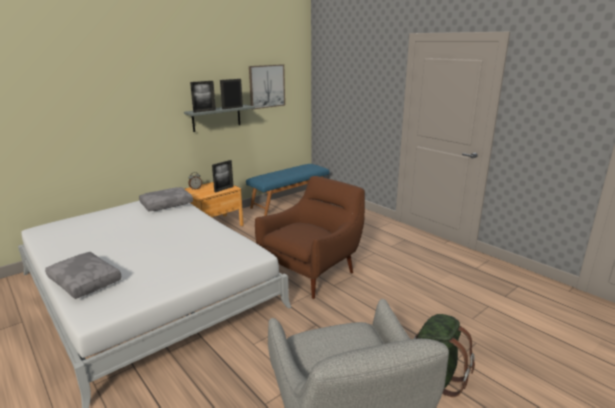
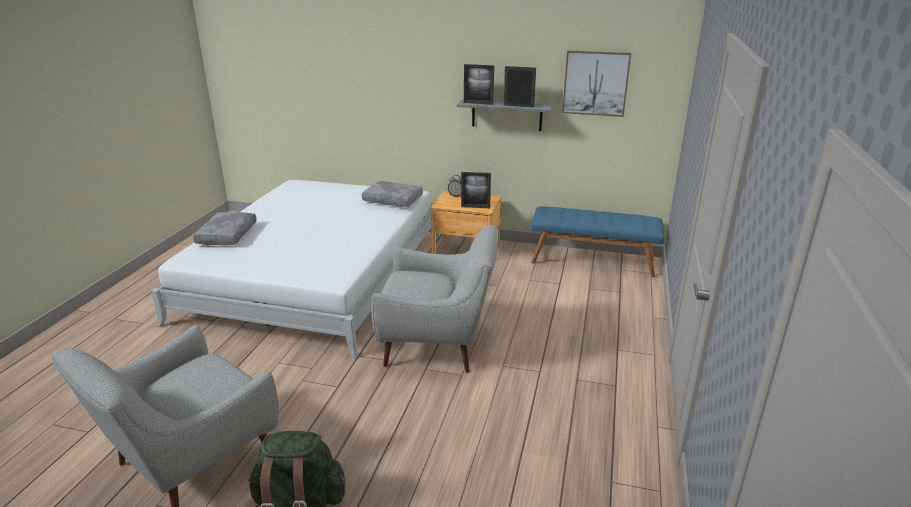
camera: 55 degrees right, 5 degrees up
brown armchair [255,176,365,299] -> grey armchair [371,225,498,372]

